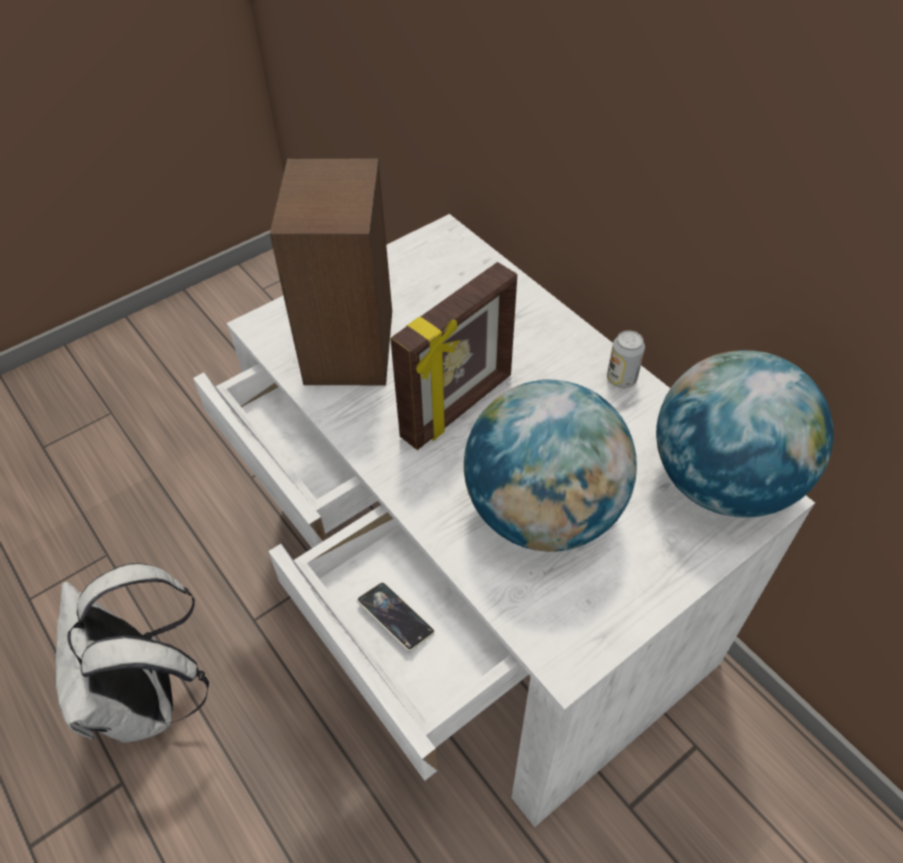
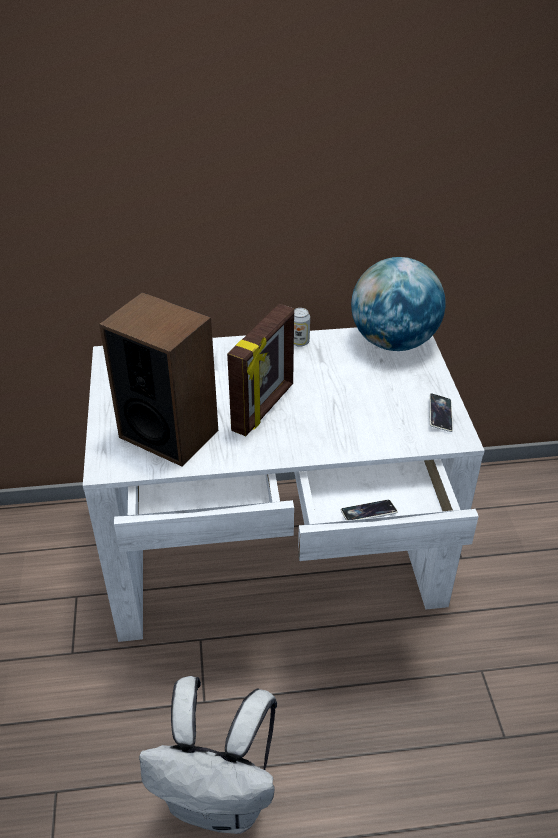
camera: 60 degrees left, 10 degrees down
picture frame [390,262,517,450] -> picture frame turned 45 degrees clockwise [227,304,294,436]
globe [464,379,637,552] -> none
none -> phone [429,393,453,432]

